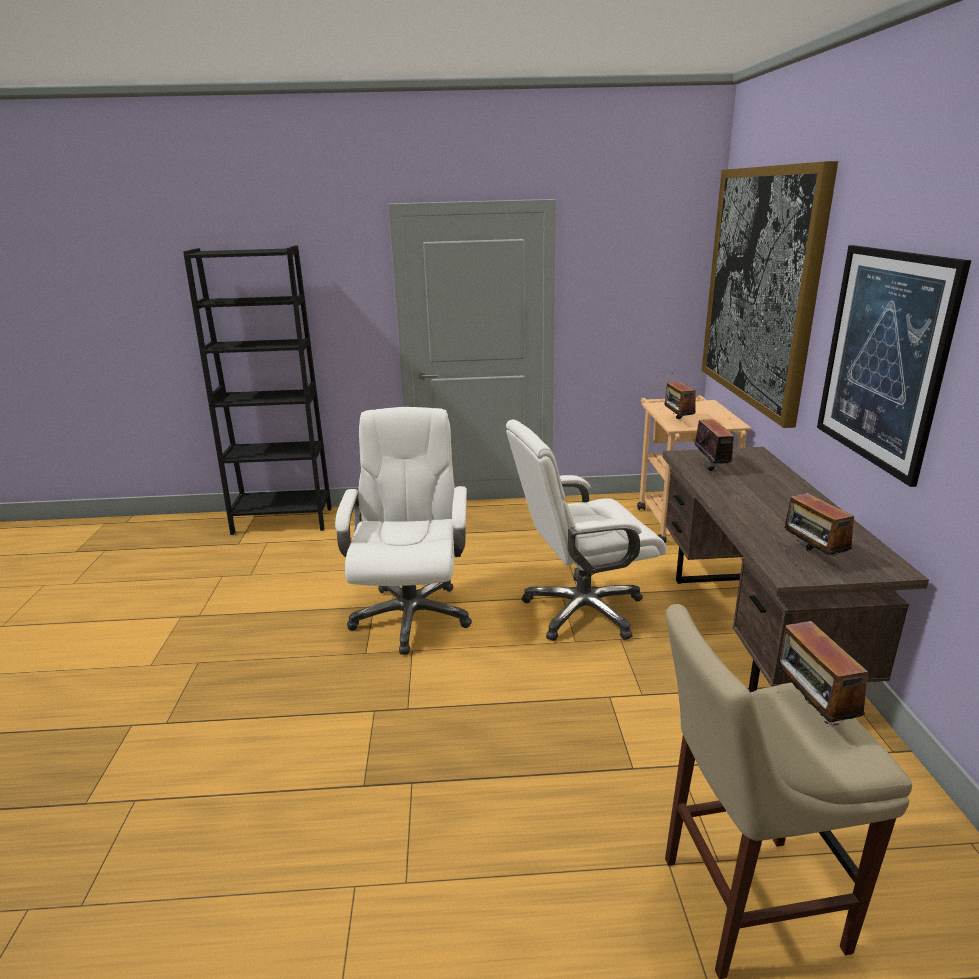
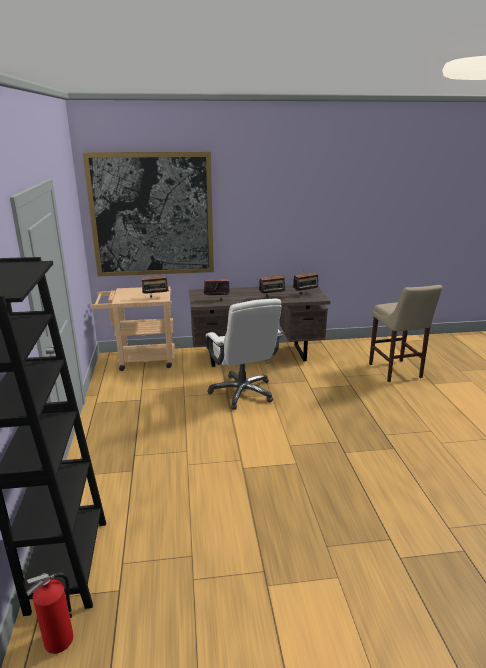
camera: 95 degrees left, 0 degrees up
white office chair [335,407,472,655] -> none
radio [777,621,868,726] -> radio moved to [259,275,285,297]
picture [817,245,971,487] -> none
none -> fire extinguisher [27,573,74,654]

